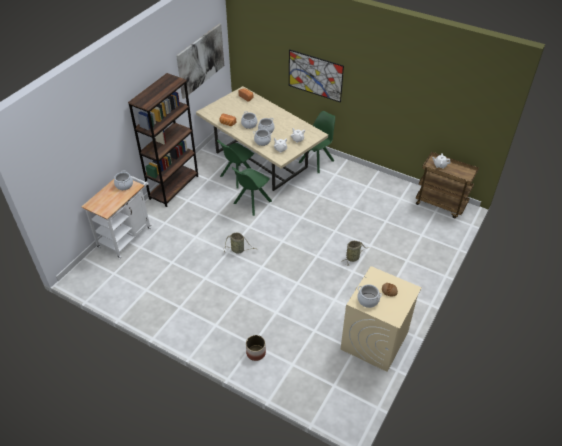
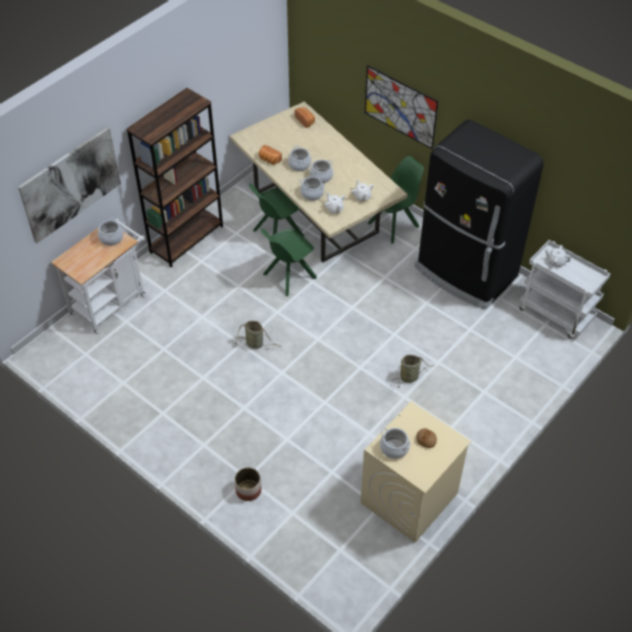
camera: 10 degrees right, 5 degrees up
picture [176,24,224,99] -> picture moved to [18,127,121,243]
brown cart [416,152,479,218] -> white cart [520,240,610,338]
none -> black fridge [415,120,544,309]

